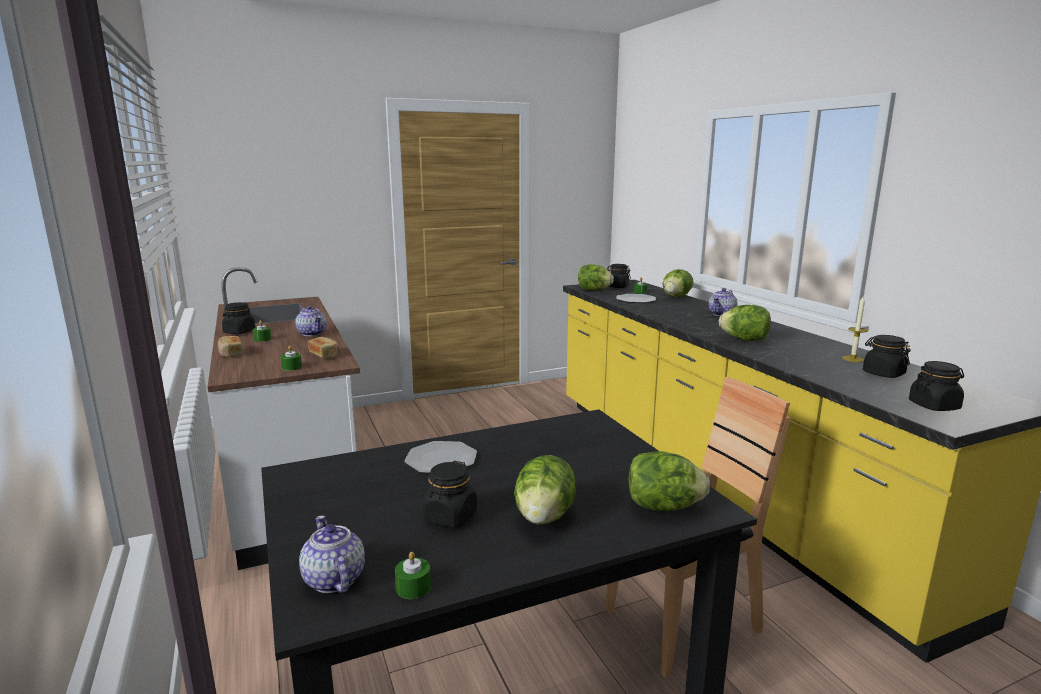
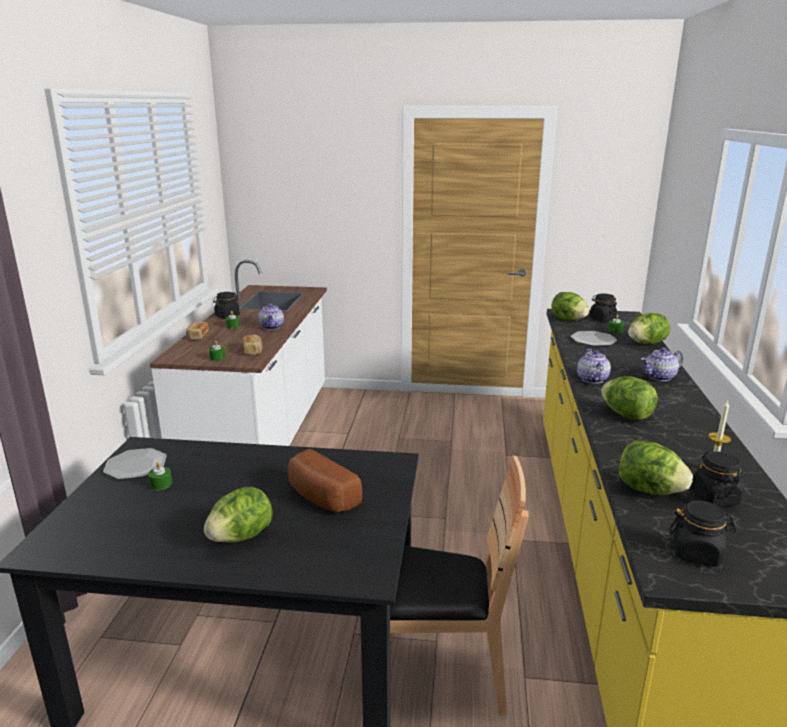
camera: 30 degrees right, 5 degrees up
teapot [299,515,365,593] -> teapot moved to [577,349,611,384]
green candle [395,552,431,599] -> green candle moved to [148,462,172,490]
plate [404,441,477,473] -> plate moved to [103,448,167,480]
black jar [423,461,477,528] -> none
lettuce [628,451,710,511] -> lettuce moved to [619,440,693,495]
none -> bread [288,449,362,513]

